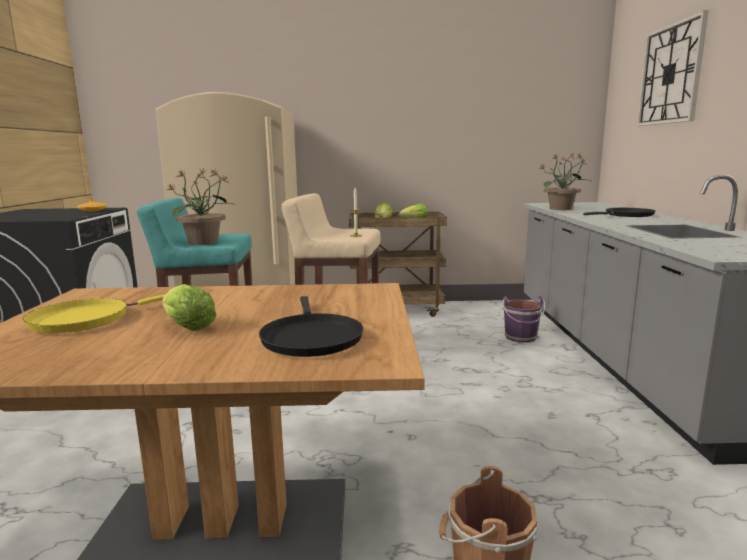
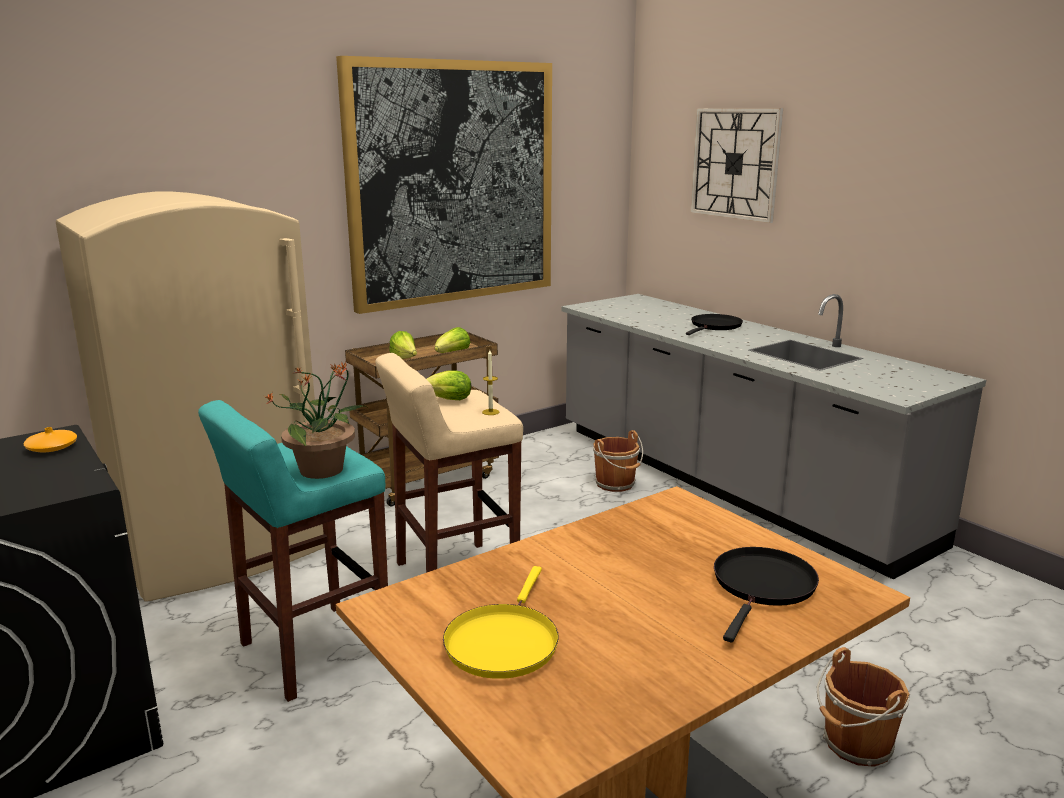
camera: 35 degrees left, 5 degrees up
lettuce [162,284,216,331] -> lettuce moved to [427,371,471,400]
black frying pan [259,296,364,357] -> black frying pan turned 105 degrees counterclockwise [714,547,819,642]
purple bucket [503,296,545,343] -> brown bucket [593,430,643,492]
potted plant [538,153,591,210] -> none
none -> picture [336,56,552,314]

